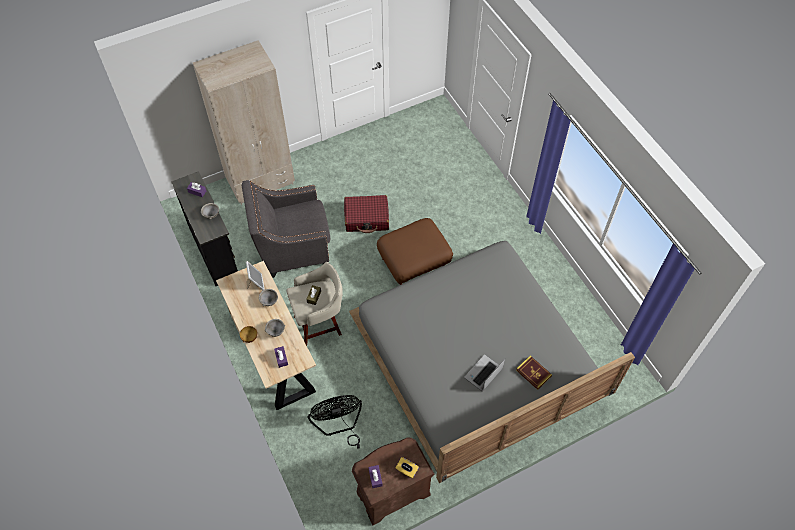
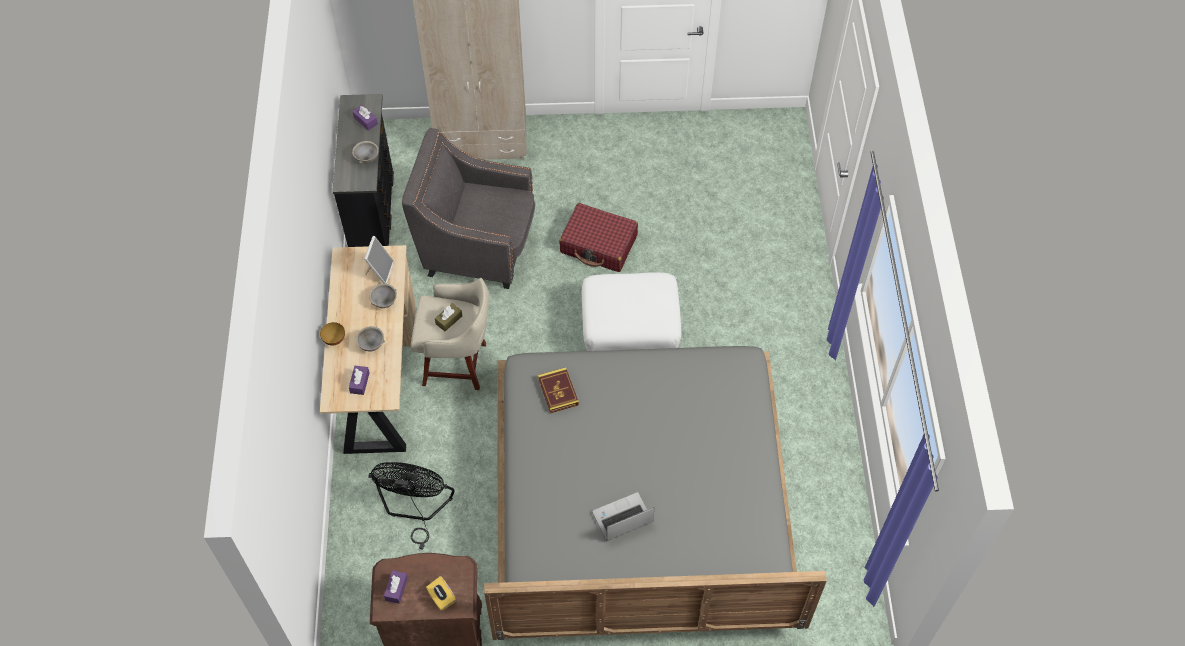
camera: 25 degrees right, 0 degrees up
brown ottoman [377,218,453,285] -> white ottoman [582,272,681,351]
book [516,356,552,390] -> book moved to [538,367,579,413]

